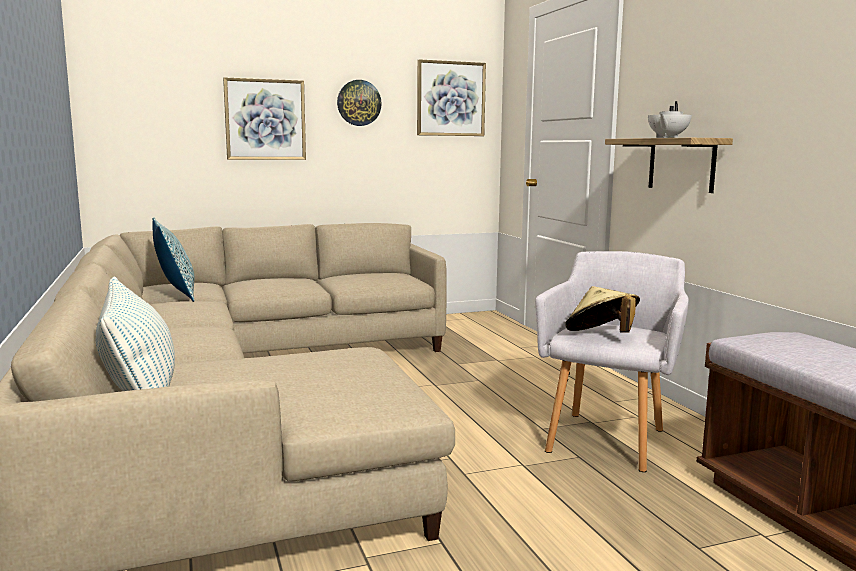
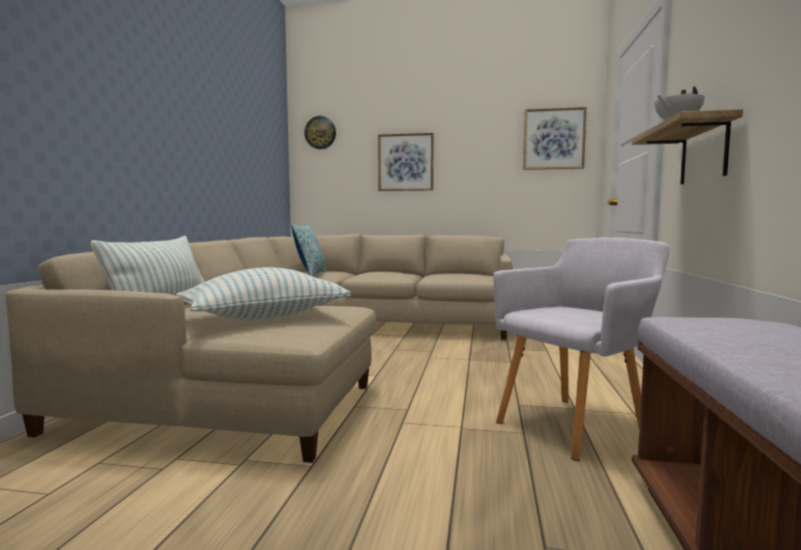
camera: 30 degrees right, 5 degrees down
wall clock [337,80,382,126] -> wall clock moved to [304,116,336,149]
beige hat [565,286,640,333] -> none
none -> pillow [176,267,351,320]

